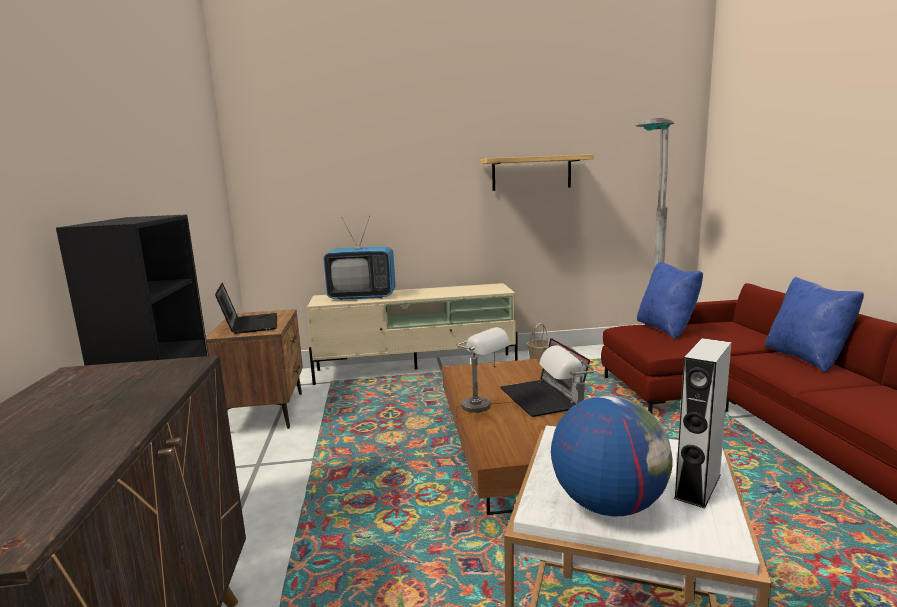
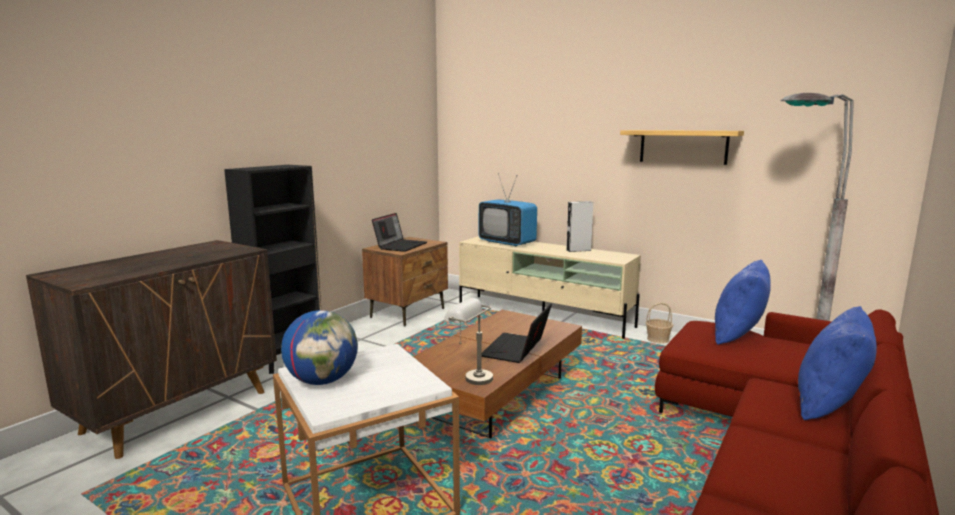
camera: 40 degrees right, 0 degrees up
grey table lamp [457,327,511,413] -> none
grey speaker [674,338,732,509] -> grey speaker moved to [567,201,593,252]

